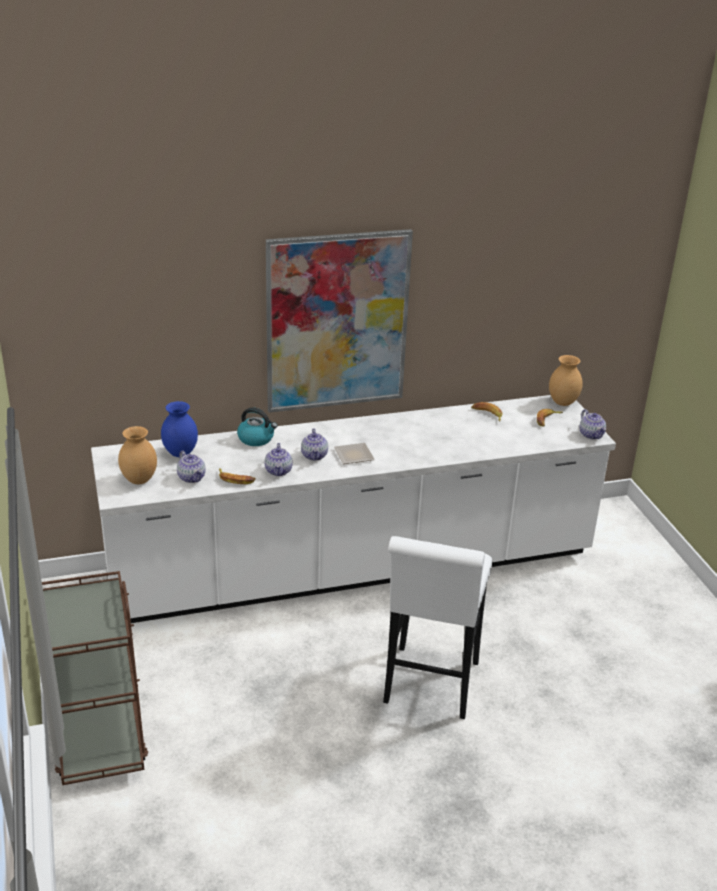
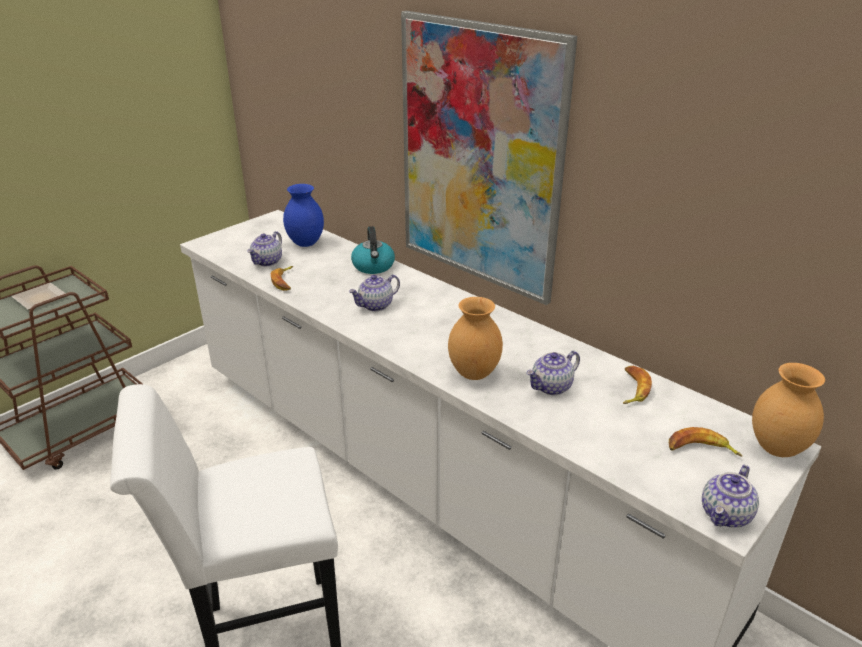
camera: 60 degrees right, 0 degrees up
brown vase [118,426,157,484] -> brown vase moved to [448,297,503,380]
teapot [265,443,293,476] -> teapot moved to [526,351,580,395]
plate [334,443,375,464] -> plate moved to [12,283,66,310]

